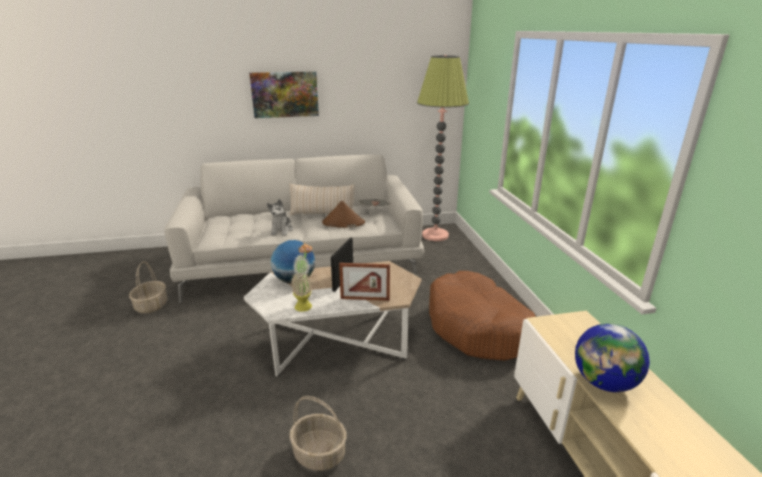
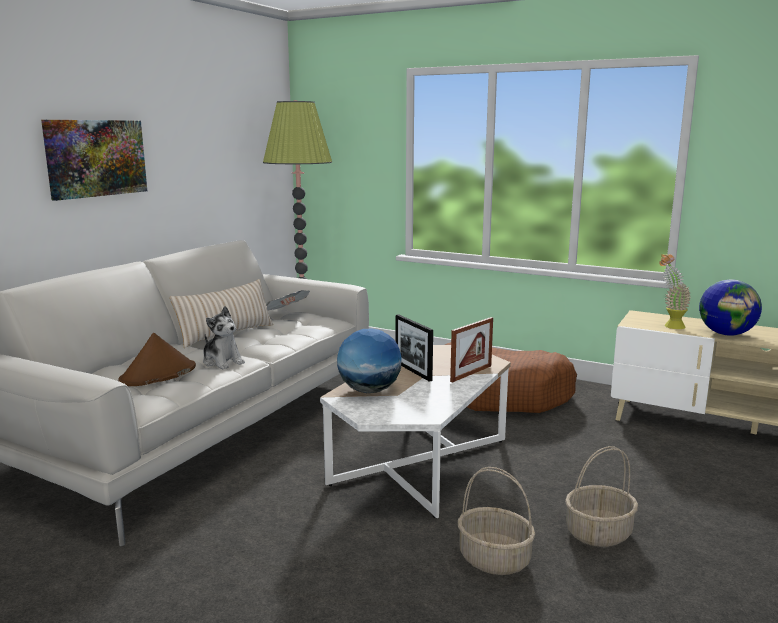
camera: 50 degrees left, 10 degrees down
basket [129,261,168,314] -> basket moved to [458,467,535,575]
potted plant [290,243,313,312] -> potted plant moved to [659,254,691,329]
brown hat [322,201,365,228] -> brown hat moved to [119,333,196,386]

